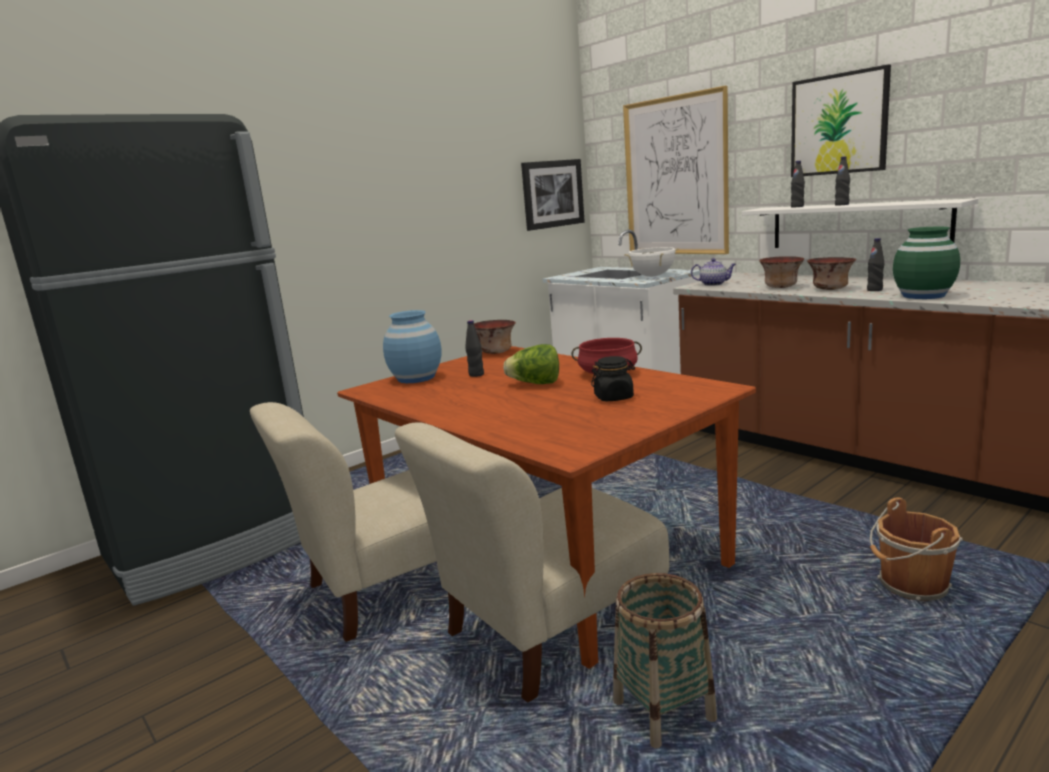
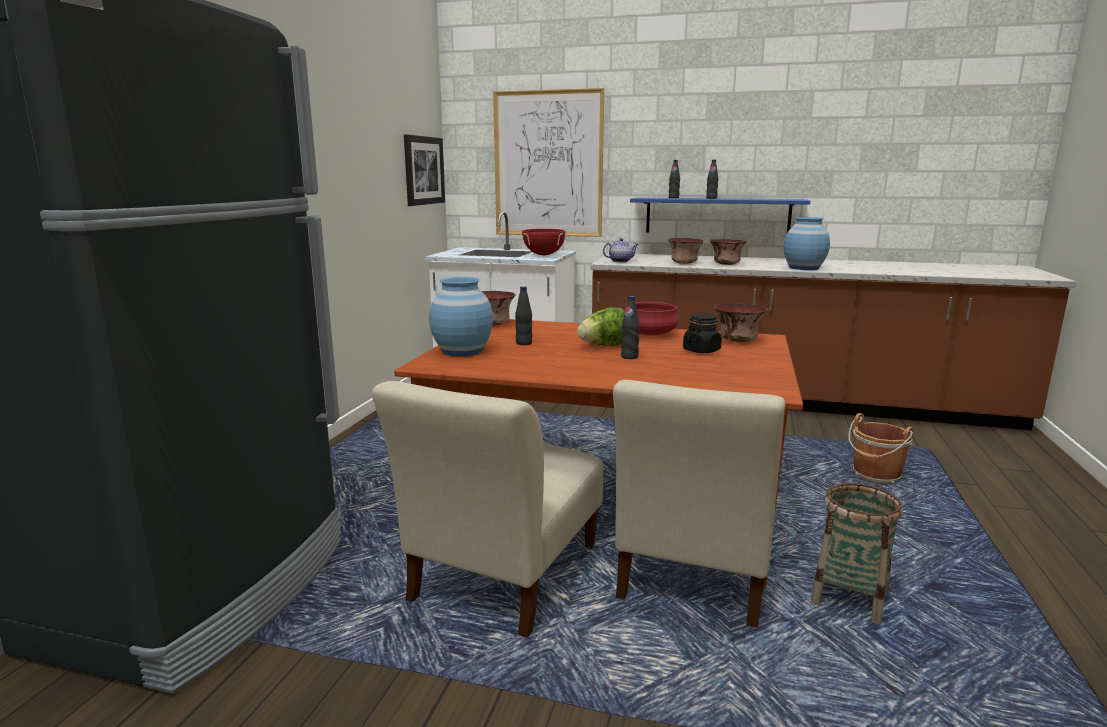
camera: 35 degrees left, 0 degrees up
white cooking pot [624,247,679,277] -> red cooking pot [522,229,566,255]
white shelf [742,198,978,248] -> blue shelf [630,197,810,233]
picture [791,65,891,177] -> none
black bottle [867,238,884,291] -> black bottle moved to [621,296,640,359]
green vase [893,227,960,299] -> blue vase [783,217,830,270]
none -> bowl [714,303,768,342]

